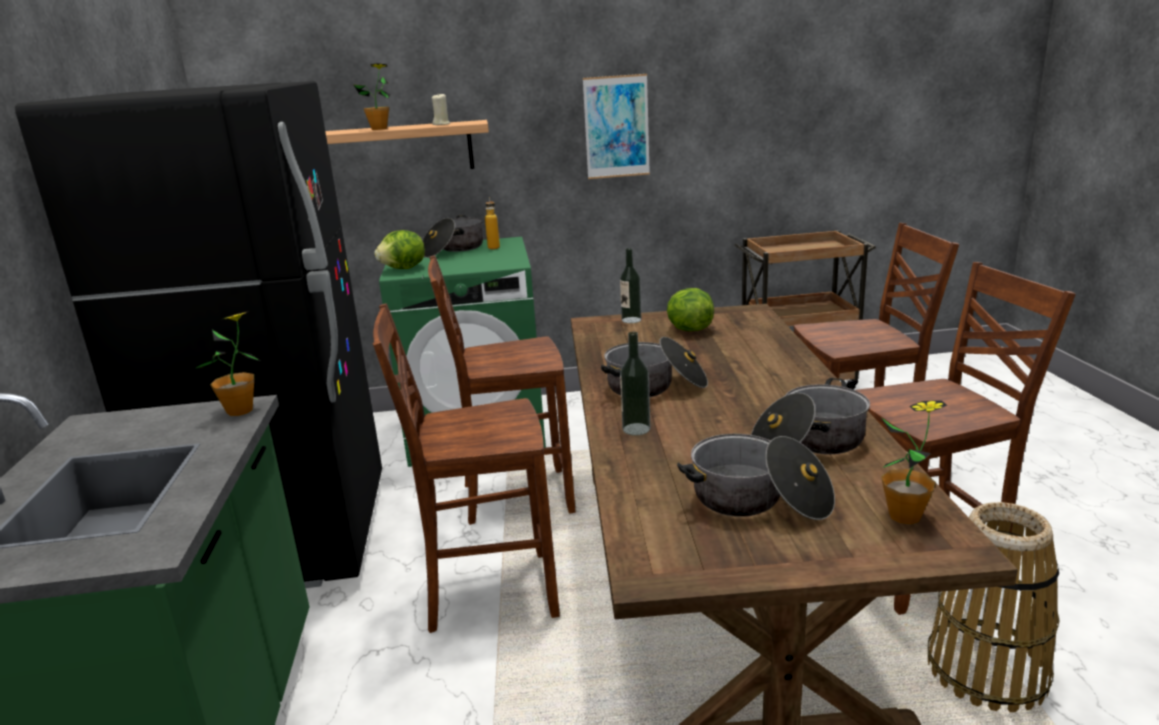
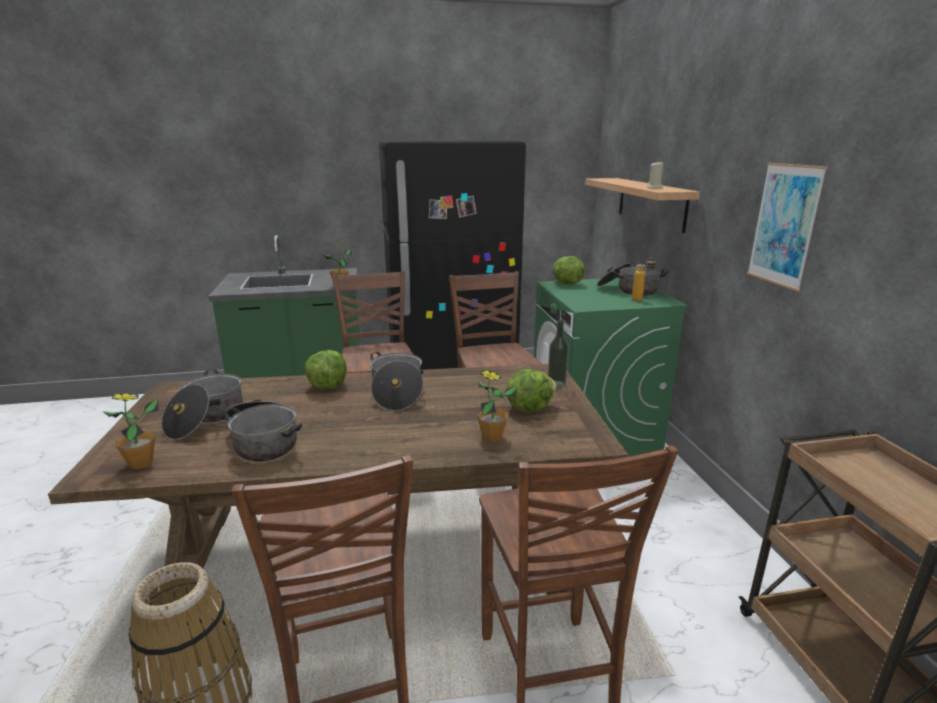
camera: 85 degrees right, 0 degrees up
potted plant [354,63,391,130] -> potted plant moved to [477,370,518,442]
bottle [620,332,650,436] -> lettuce [305,350,347,389]

